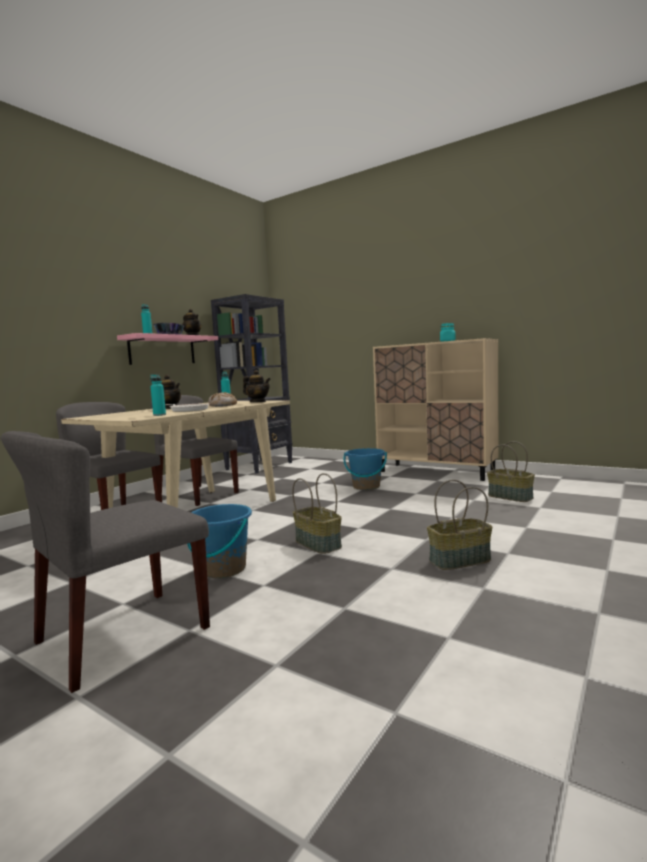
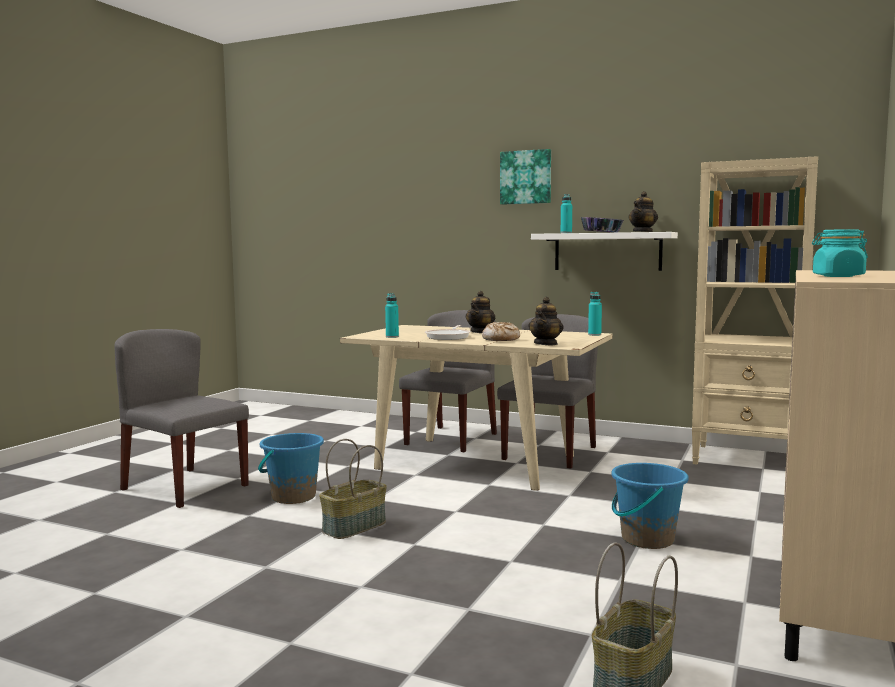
camera: 80 degrees right, 0 degrees up
pink shelf [117,333,218,365] -> white shelf [531,232,678,271]
black bookcase [211,294,293,474] -> beige bookcase [692,156,818,465]
basket [427,480,492,570] -> none
none -> picture [500,149,551,205]

